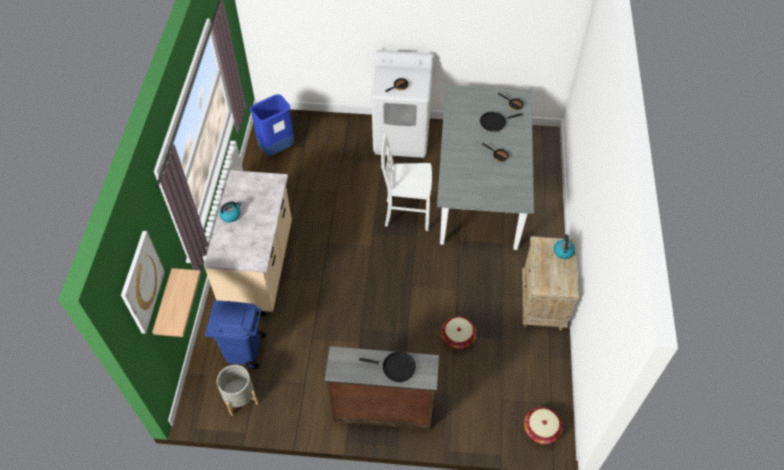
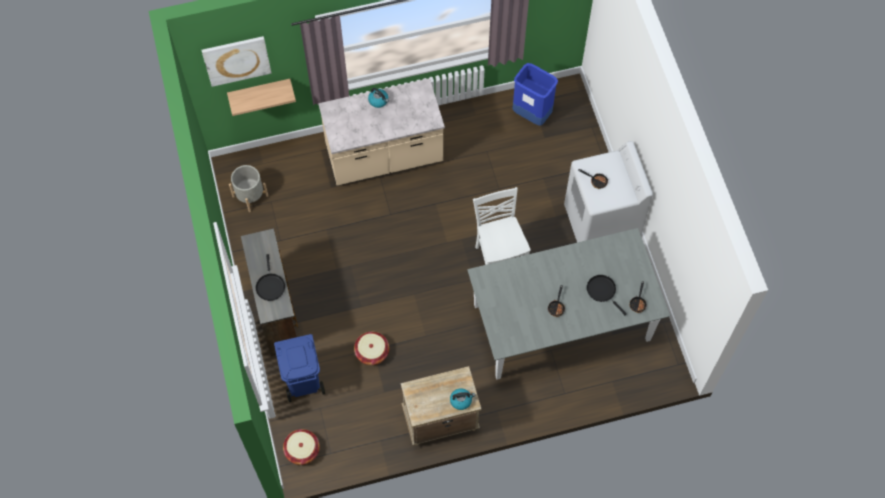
camera: 70 degrees right, 10 degrees up
blue trash can [205,300,266,369] -> blue trash can moved to [274,334,325,402]

